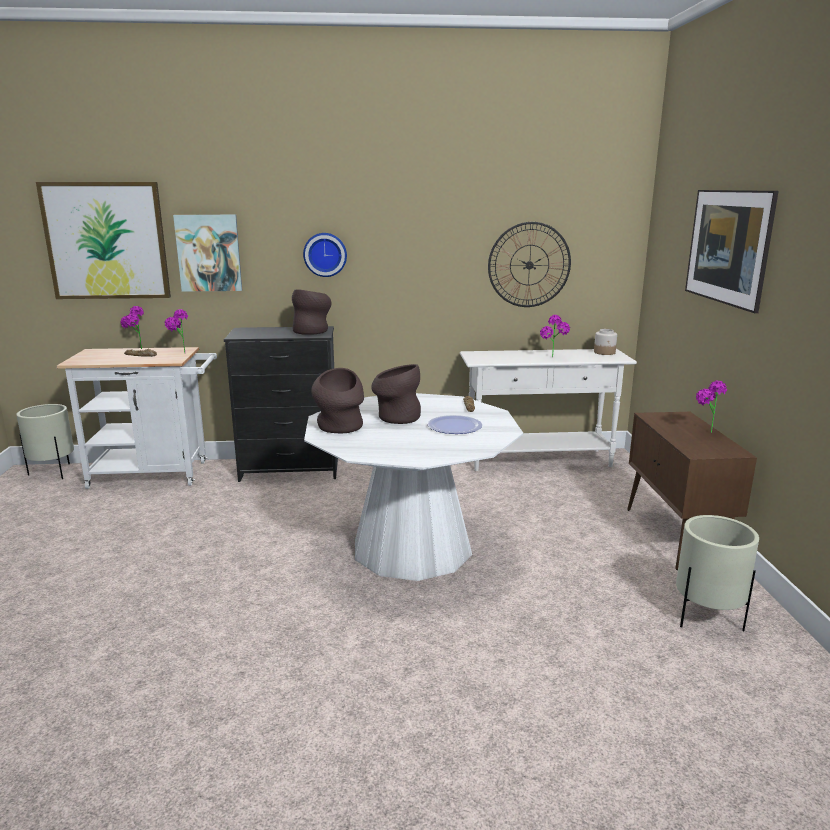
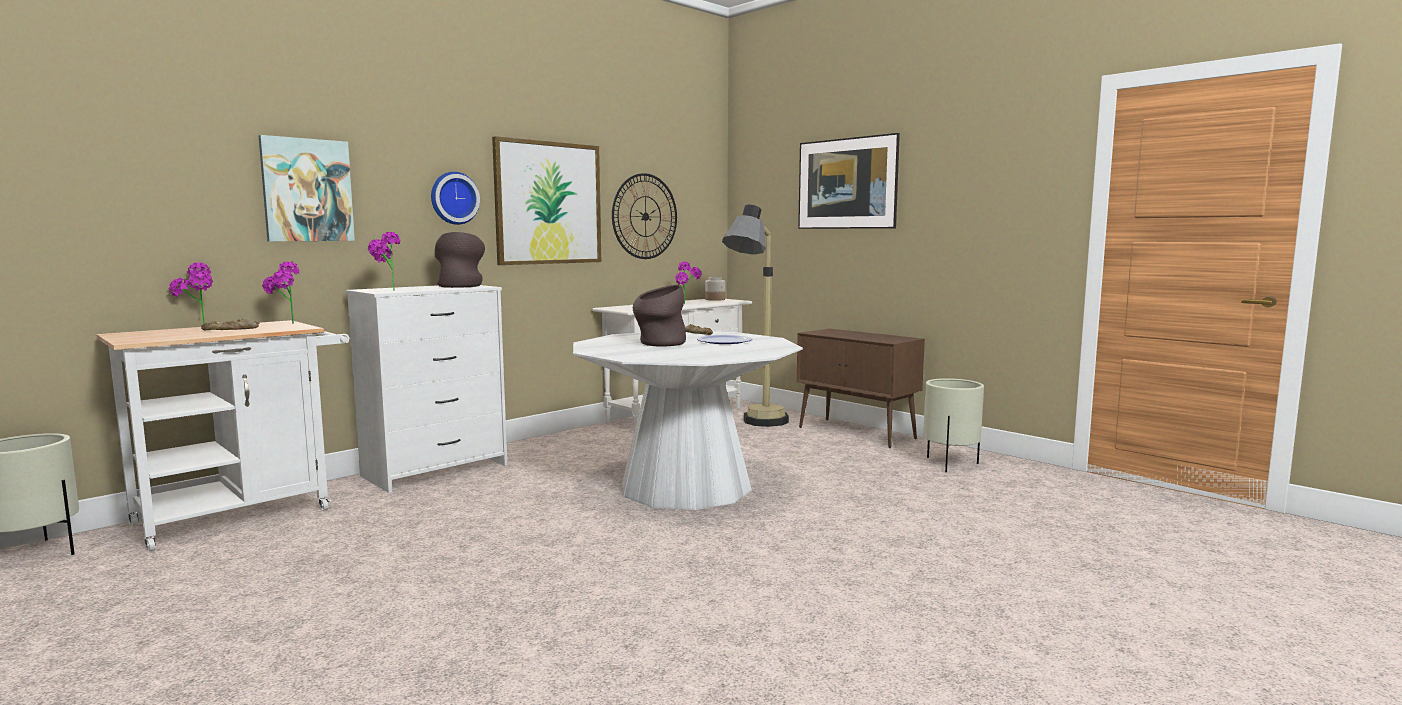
camera: 40 degrees left, 10 degrees down
picture [36,182,171,299] -> picture moved to [492,136,601,265]
black dresser [224,326,338,482] -> white dresser [346,285,507,493]
brown vase [311,368,364,433] -> none
potted plant [696,381,727,433] -> potted plant moved to [368,232,401,291]
none -> floor lamp [722,204,789,427]

